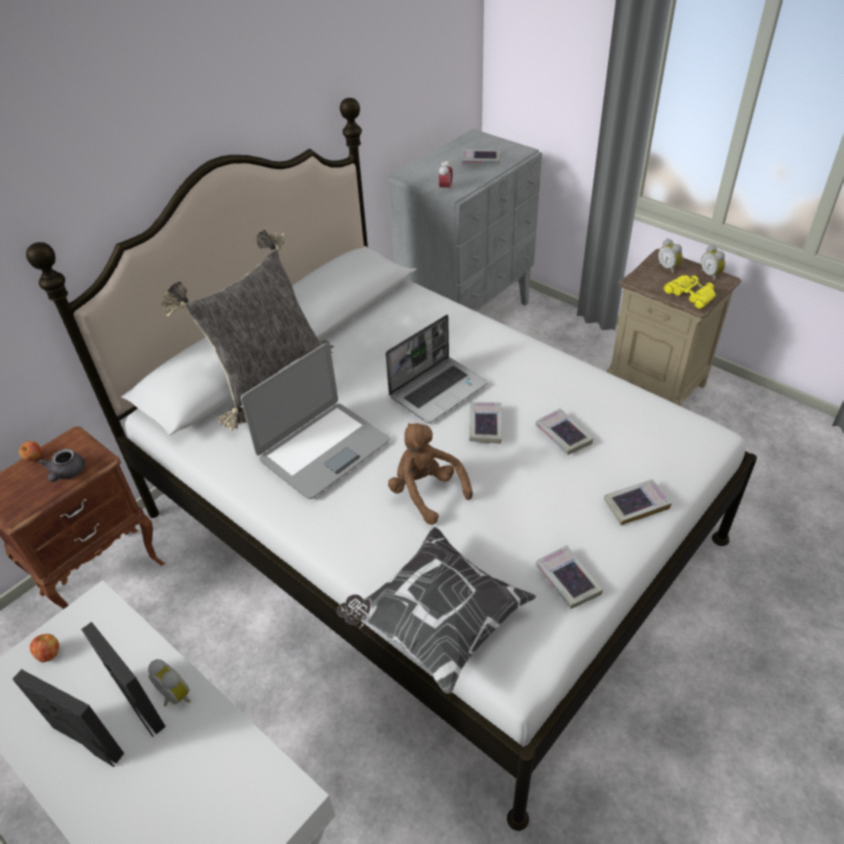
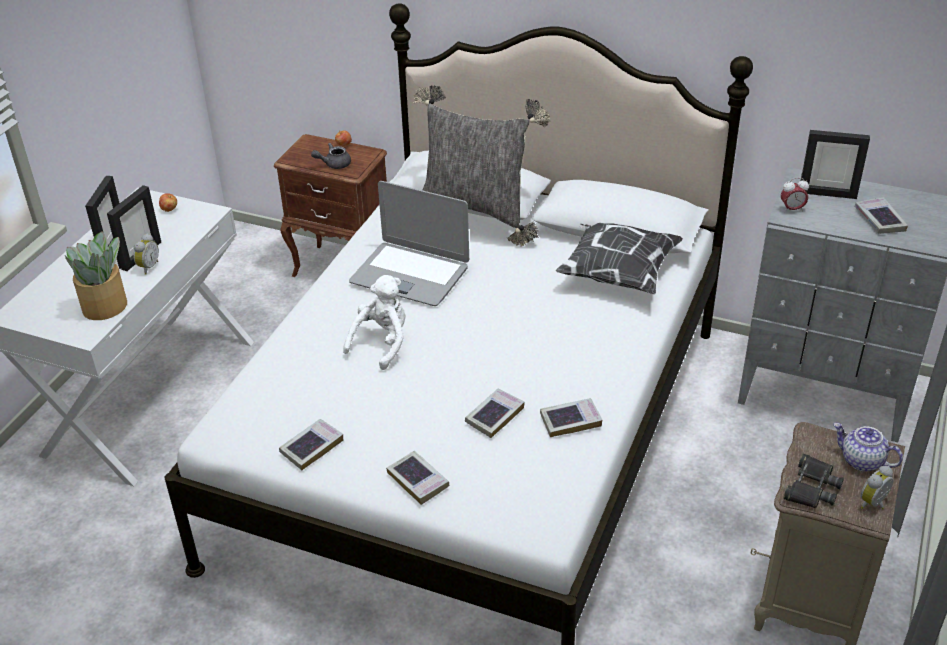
camera: 70 degrees right, 5 degrees down
pillow [337,527,536,694] -> pillow moved to [556,223,683,294]
laptop [385,315,488,423] -> none
brown plush toy [388,423,473,525] -> white plush toy [343,275,406,370]
book [469,402,502,444] -> book moved to [540,398,602,437]
alarm clock [658,239,683,274] -> teapot [833,423,903,472]
yellow binoculars [663,275,716,309] -> black binoculars [783,454,844,508]
none -> potted plant [65,231,127,320]
none -> picture frame [801,130,870,199]

